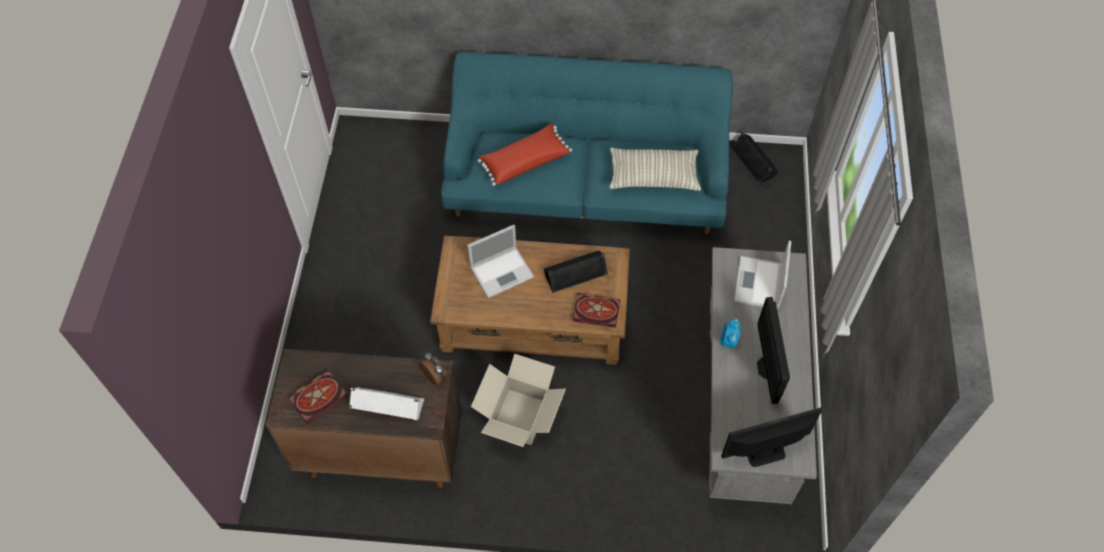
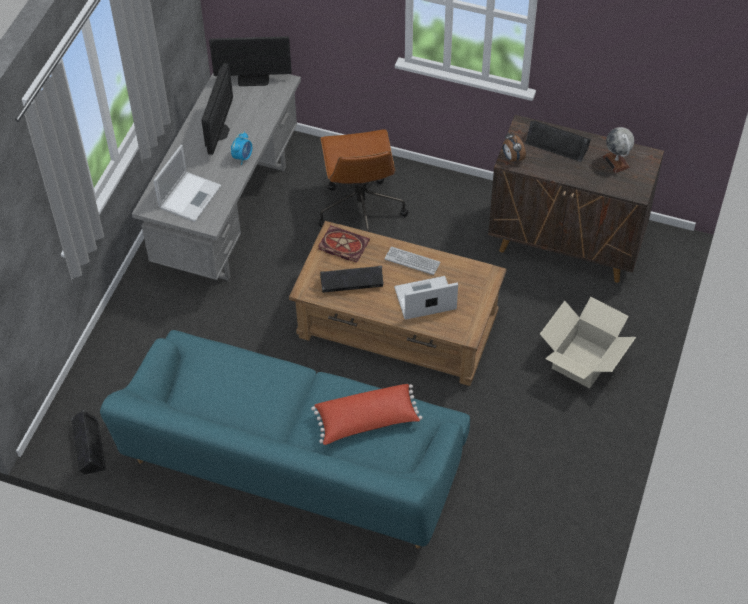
camera: 165 degrees left, 5 degrees down
book [288,370,349,424] -> globe [603,127,634,173]
white speaker [349,387,424,420] -> black speaker [525,121,591,162]
cardboard box [471,354,566,447] -> cardboard box moved to [540,297,636,389]
pillow [609,148,701,191] -> none
none -> brown office chair [318,129,408,232]
none -> keyboard [384,247,440,275]

